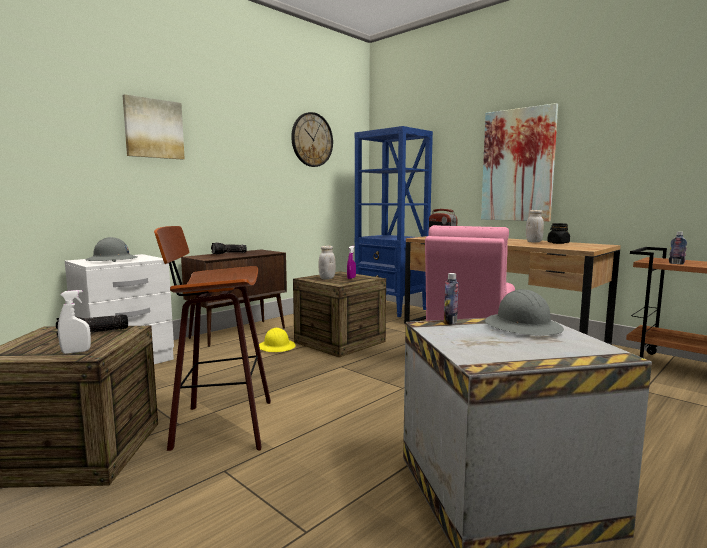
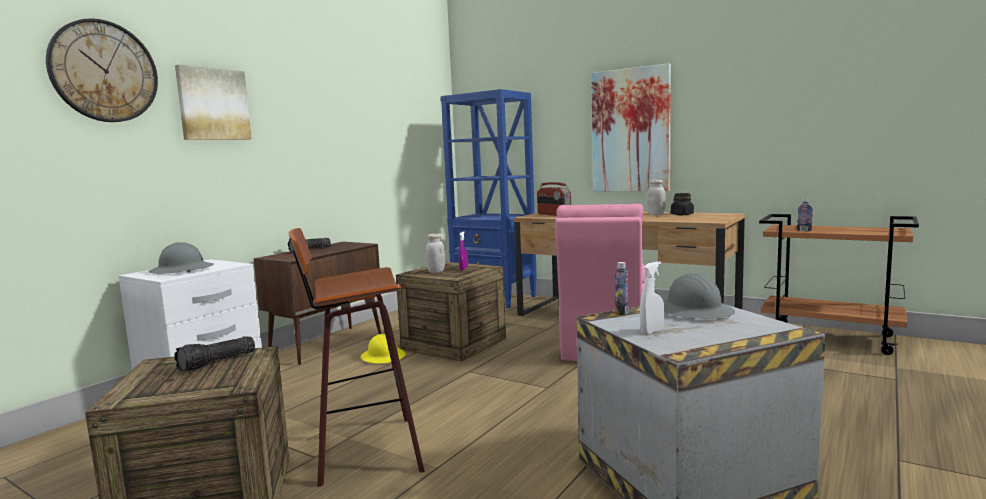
camera: 10 degrees left, 0 degrees up
white spray bottle [58,290,91,354] -> white spray bottle moved to [640,261,664,334]
wall clock [291,112,333,167] -> wall clock moved to [46,18,158,122]

